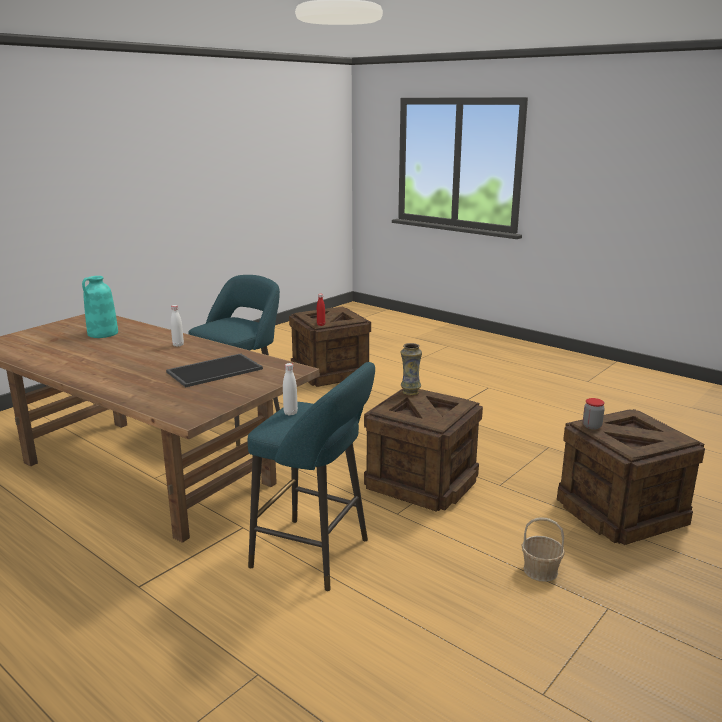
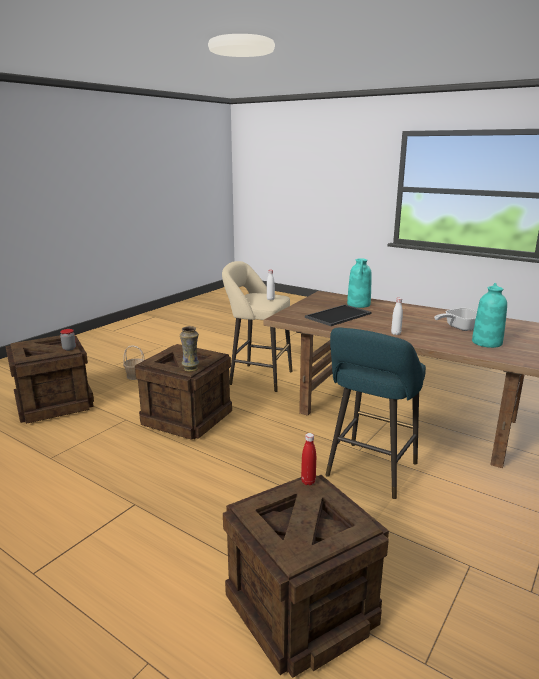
camera: 175 degrees right, 0 degrees up
turquoise stool [248,362,375,591] -> beige stool [222,261,293,392]
none -> turquoise vase [347,258,371,308]
none -> frying pan [434,308,477,331]

